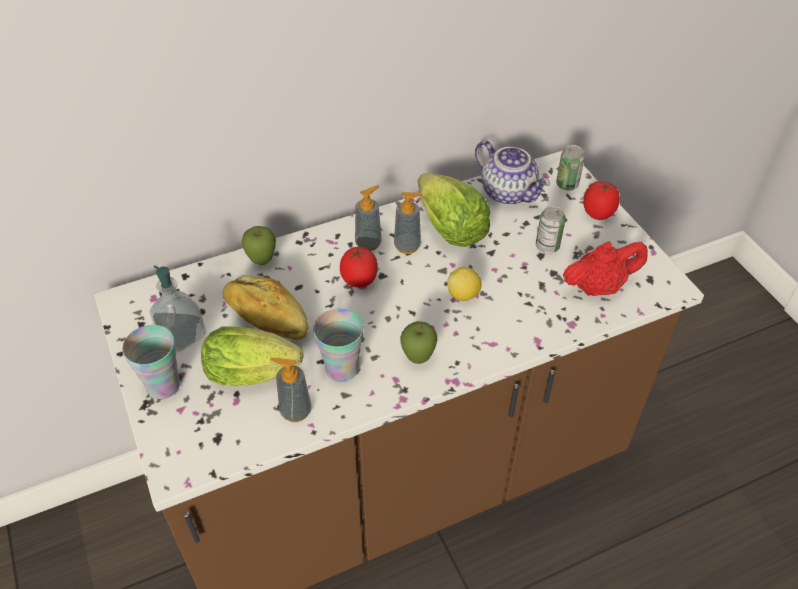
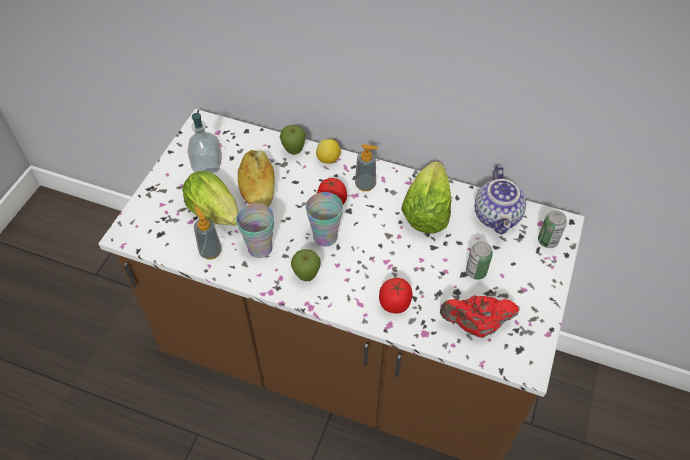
camera: 45 degrees right, 5 degrees up
cup [122,325,180,399] -> cup moved to [306,192,343,247]
soap dispenser [394,192,423,254] -> none
lemon [447,267,482,301] -> lemon moved to [316,139,341,164]
red teapot [563,241,648,296] -> red teapot turned 150 degrees clockwise [440,295,519,337]
tomato [583,181,620,220] -> tomato moved to [379,278,412,314]

